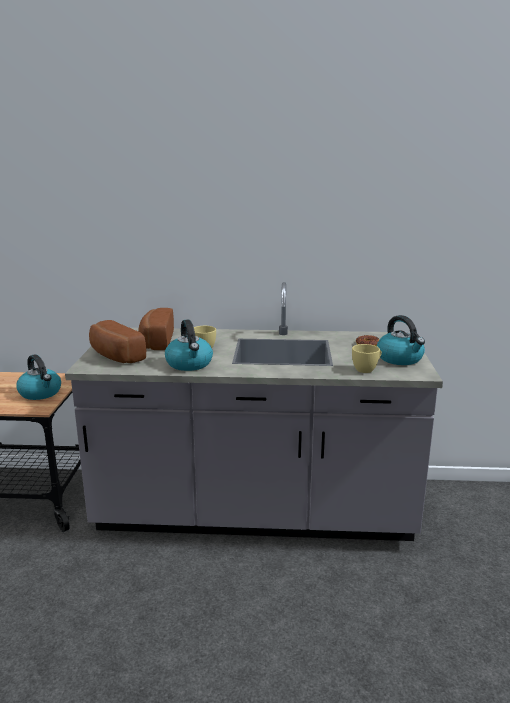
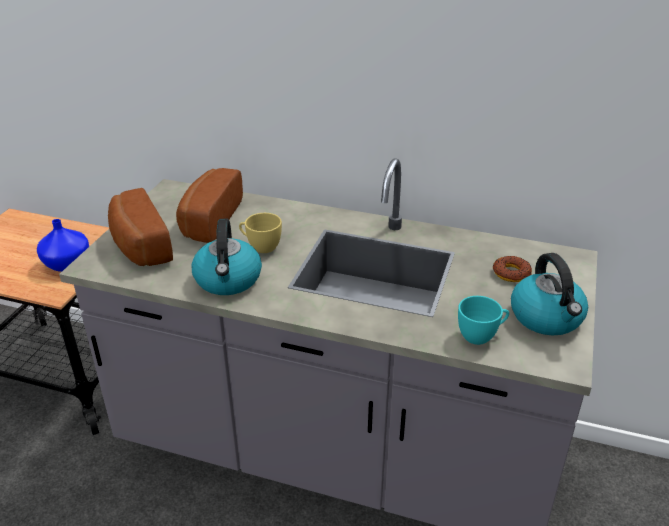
camera: 15 degrees right, 15 degrees up
kettle [16,354,61,400] -> blue vase [37,219,89,272]
yellow cup [352,344,382,373] -> turquoise cup [458,296,509,345]

